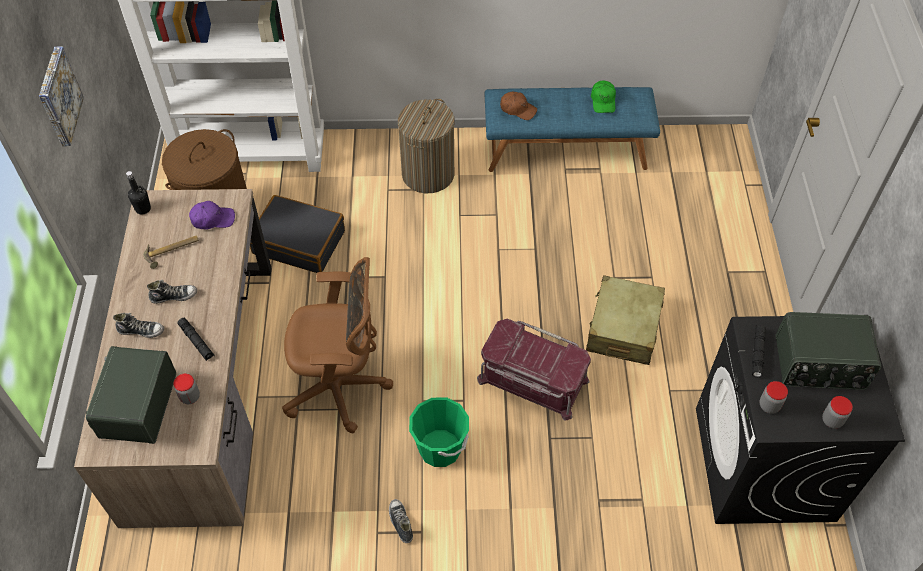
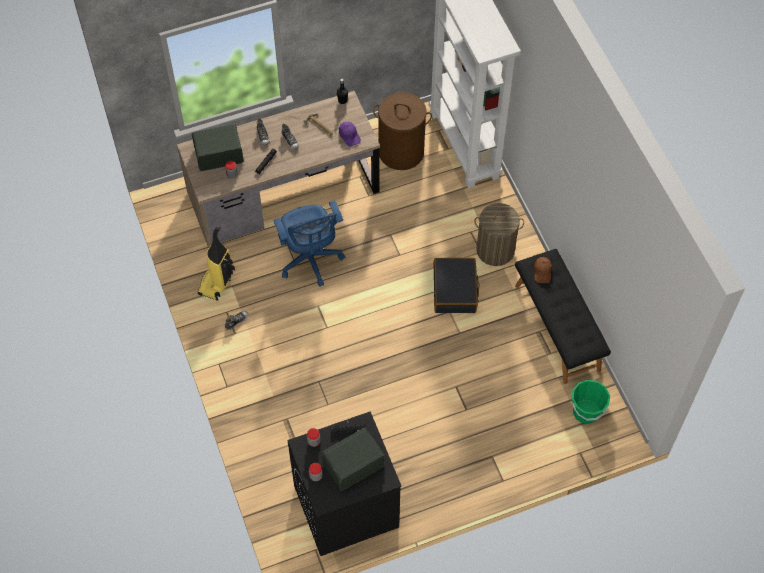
camera: 70 degrees right, 5 degrees up
picture [39,47,84,146] -> none
black suitcase [250,195,345,273] -> black suitcase moved to [433,258,480,313]
brown office chair [282,257,393,433] -> blue office chair [273,201,345,287]
green bucket [409,397,469,467] -> green bucket moved to [572,380,610,424]
red storage box [477,319,591,421] -> none
blue bench [485,87,660,172] -> black bench [515,249,611,384]
beige suitcase [586,275,665,365] -> none
green cap [591,81,616,113] -> none
radio [775,312,882,390] -> radio turned 75 degrees clockwise [321,427,385,491]
none -> vacuum cleaner [198,226,235,301]

